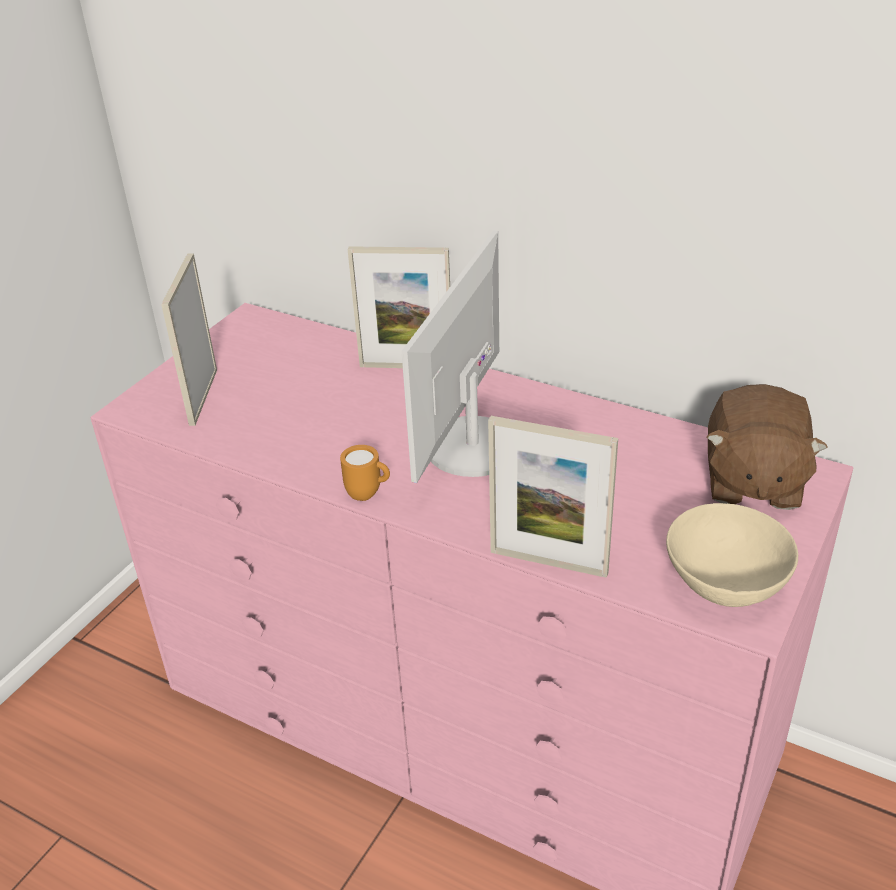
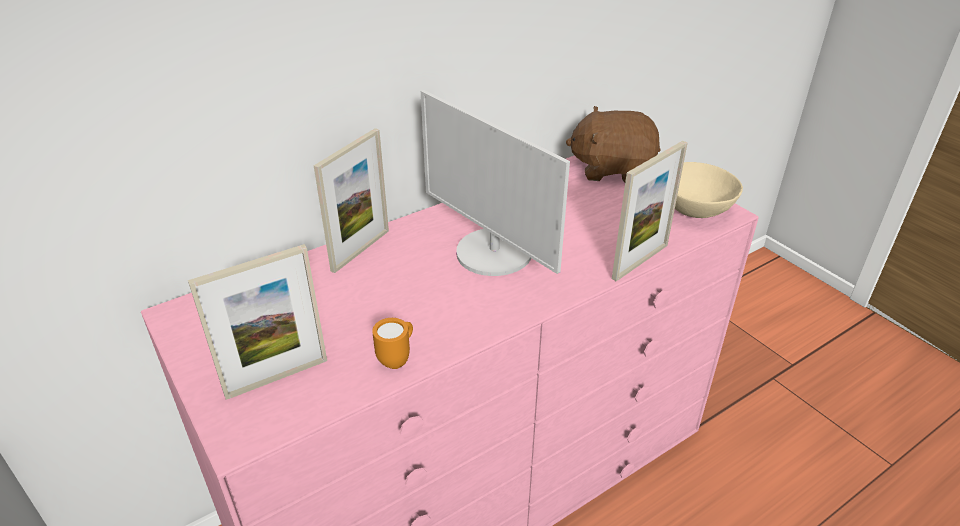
camera: 65 degrees left, 0 degrees up
picture frame [161,253,217,426] -> picture frame turned 60 degrees counterclockwise [188,244,327,400]
orange mug [340,445,390,501] -> orange mug moved to [372,318,413,369]
brown plush toy [706,384,828,510] -> brown plush toy turned 150 degrees clockwise [566,106,661,183]

